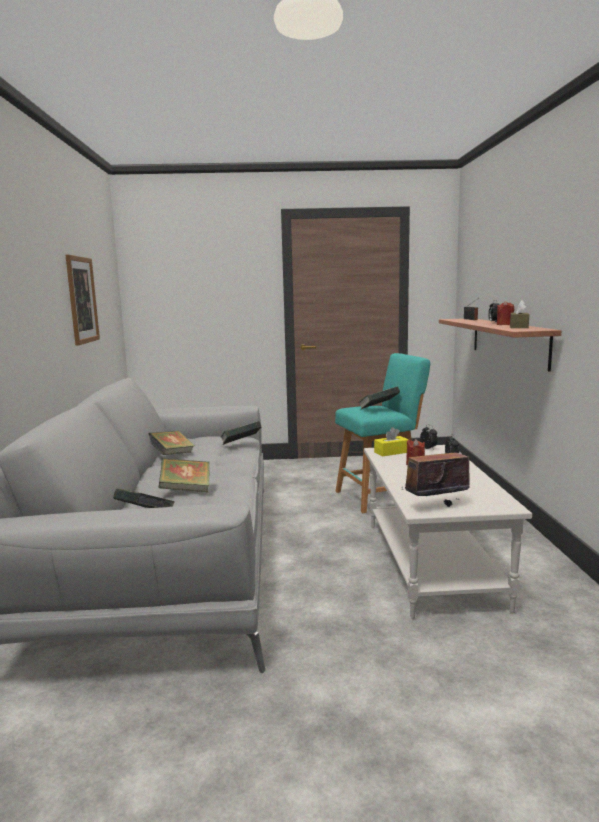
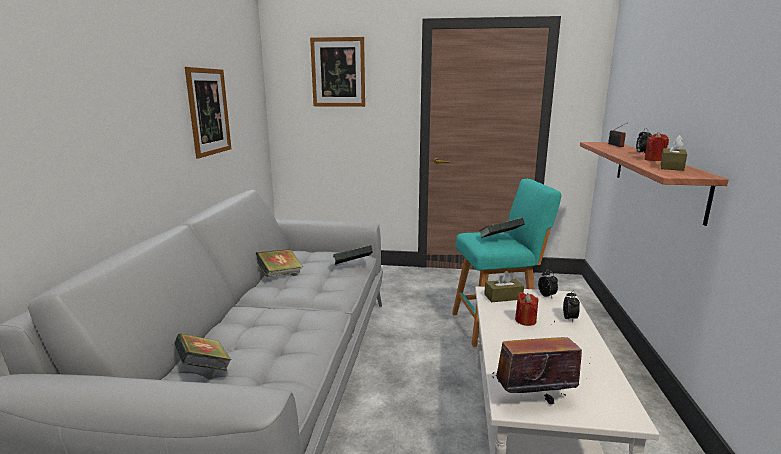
camera: 10 degrees right, 5 degrees up
book [158,458,210,492] -> none
yellow tissue box [374,427,409,457] -> brown tissue box [484,271,524,302]
none -> picture [310,37,365,107]

